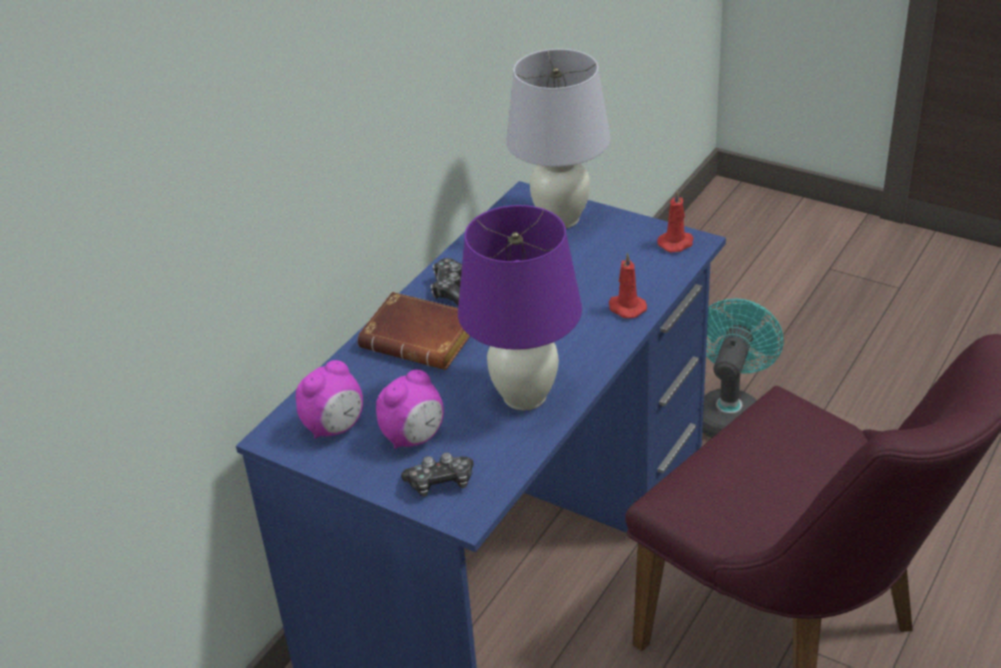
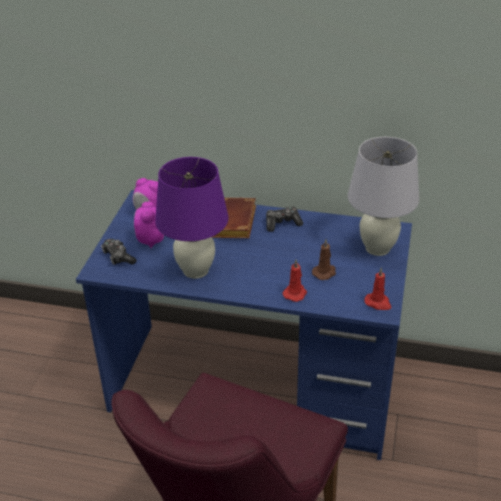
camera: 70 degrees right, 0 degrees up
alarm clock [376,370,444,449] -> alarm clock turned 60 degrees clockwise [134,202,164,248]
turquoise fan [702,298,784,438] -> none
none -> brown candle [312,239,336,280]

